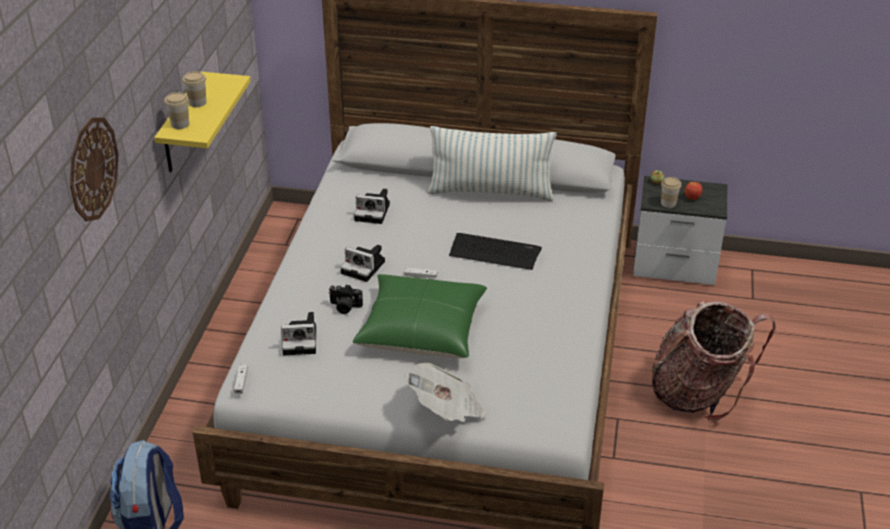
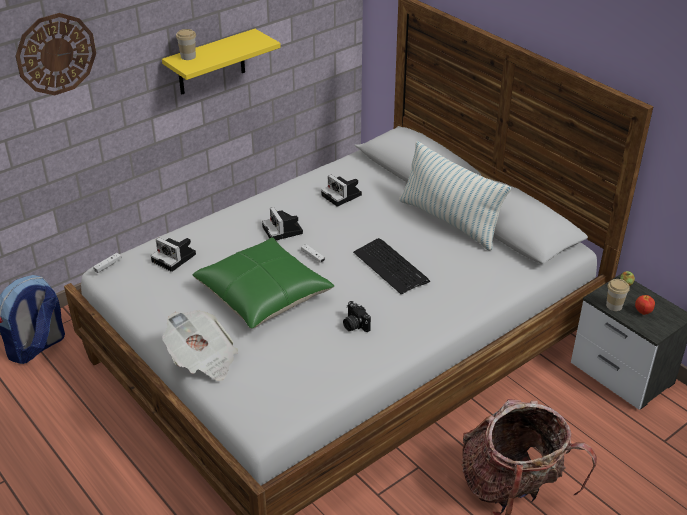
camera: 40 degrees right, 0 degrees up
cup [183,71,206,107] -> none
camera [329,284,363,314] -> camera moved to [343,301,371,332]

